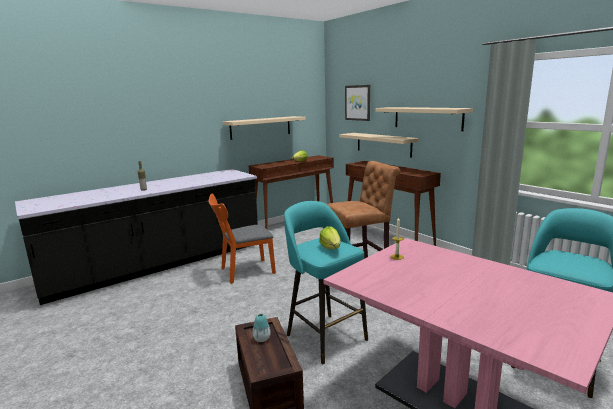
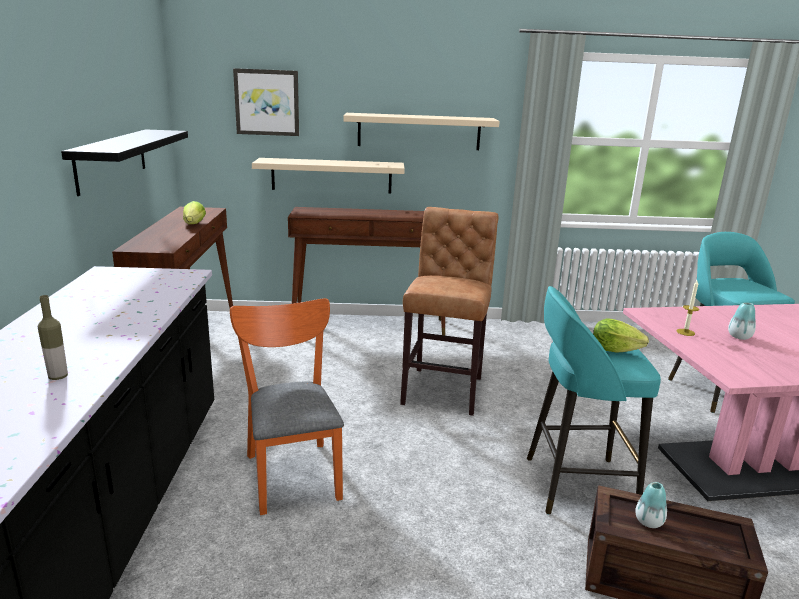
camera: 55 degrees left, 5 degrees up
orange chair [209,193,276,284] -> orange chair turned 150 degrees clockwise [230,298,344,515]
beige shelf [223,116,306,140] -> black shelf [61,129,188,196]
none -> vase [728,303,756,340]

